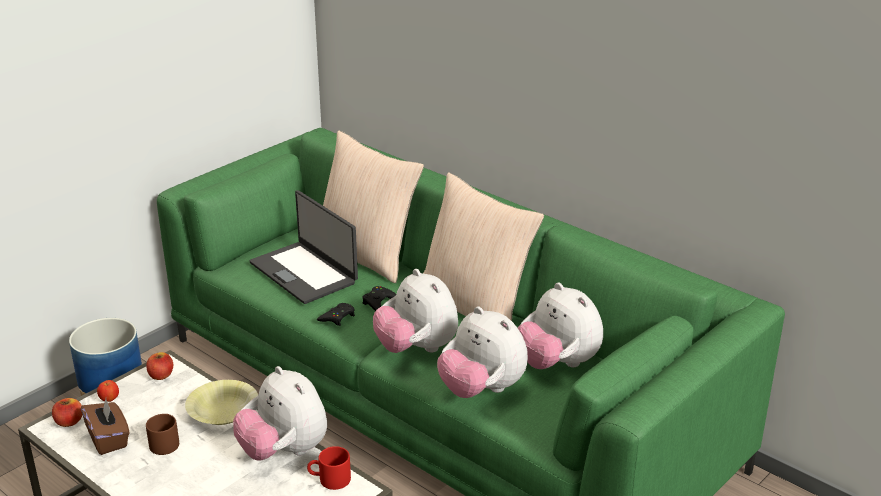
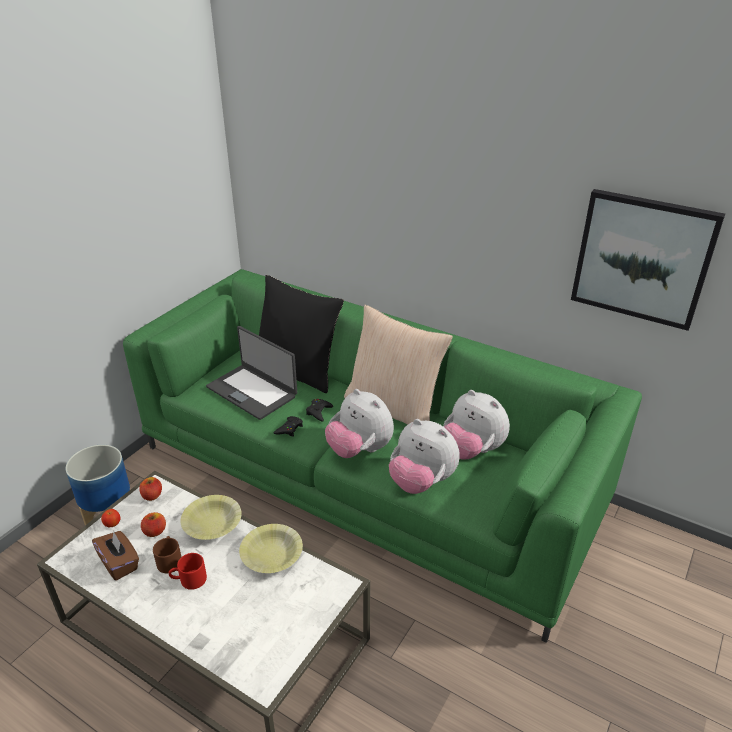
camera: 10 degrees left, 5 degrees up
apple [52,398,82,427] -> apple moved to [141,512,166,537]
plush toy [233,366,327,461] -> yellow bowl [239,524,303,573]
red mug [307,446,351,490] -> red mug moved to [169,553,207,590]
beige pillow [323,130,424,283] -> black pillow [259,275,344,393]
none -> picture [571,189,725,331]

